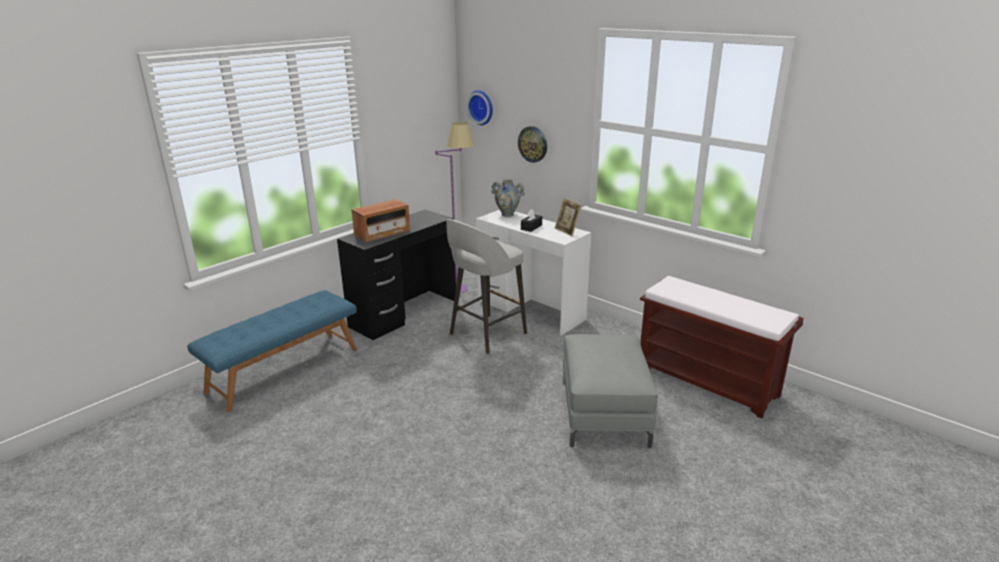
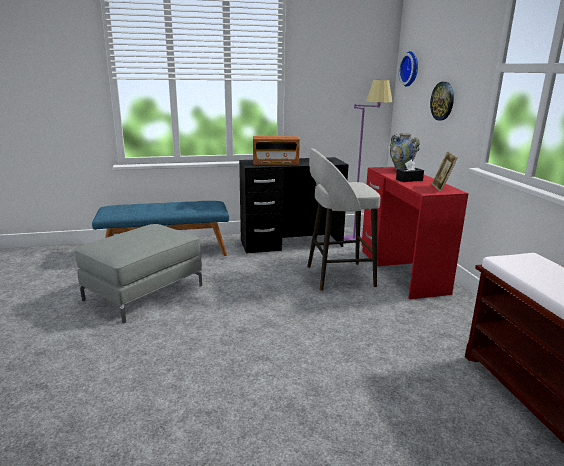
camera: 35 degrees right, 5 degrees down
white desk [476,210,591,336] -> red desk [361,167,469,299]
grey ottoman [563,334,658,448] -> grey ottoman moved to [75,224,202,324]

